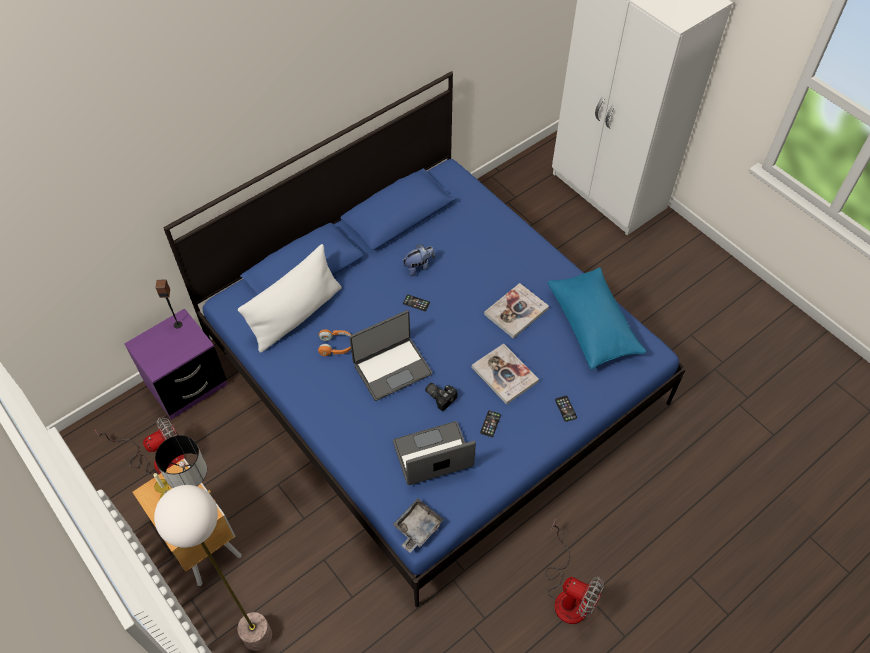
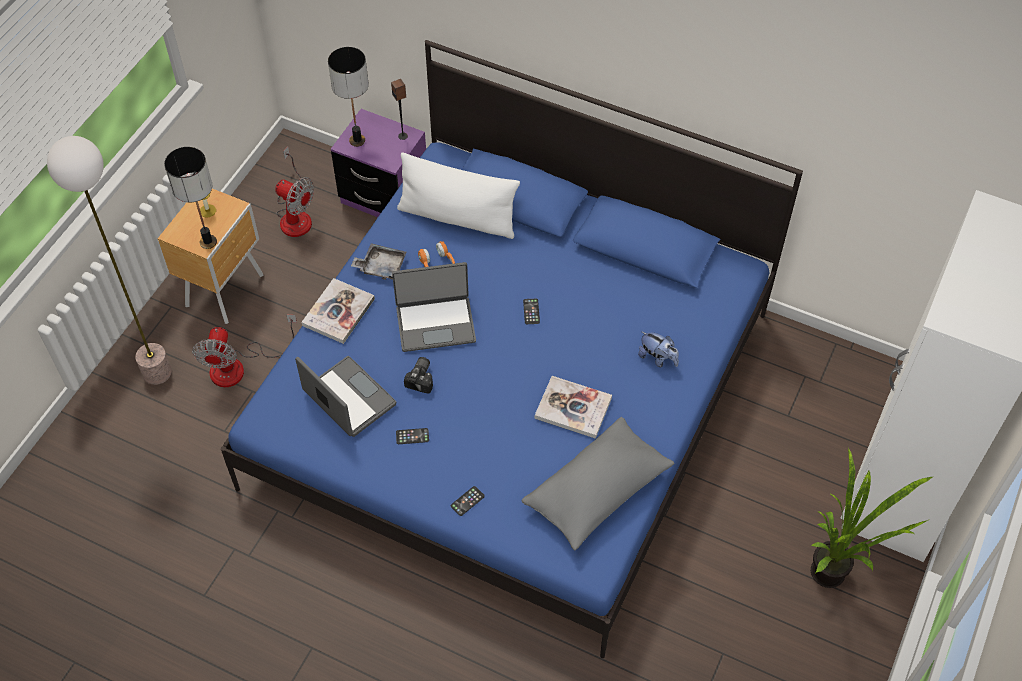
camera: 65 degrees right, 0 degrees up
laptop [349,310,432,401] -> laptop turned 45 degrees counterclockwise [392,262,476,352]
grey tray [393,498,444,553] -> grey tray moved to [351,243,407,280]
plush toy [403,245,435,276] -> plush toy moved to [638,331,679,367]
book [472,343,539,405] -> book moved to [301,278,375,344]
fan [545,520,604,624] -> fan moved to [192,314,297,387]
blue pillow [547,267,646,370] -> grey pillow [521,417,674,550]
none -> table lamp [328,47,369,147]
none -> potted plant [811,448,932,588]

